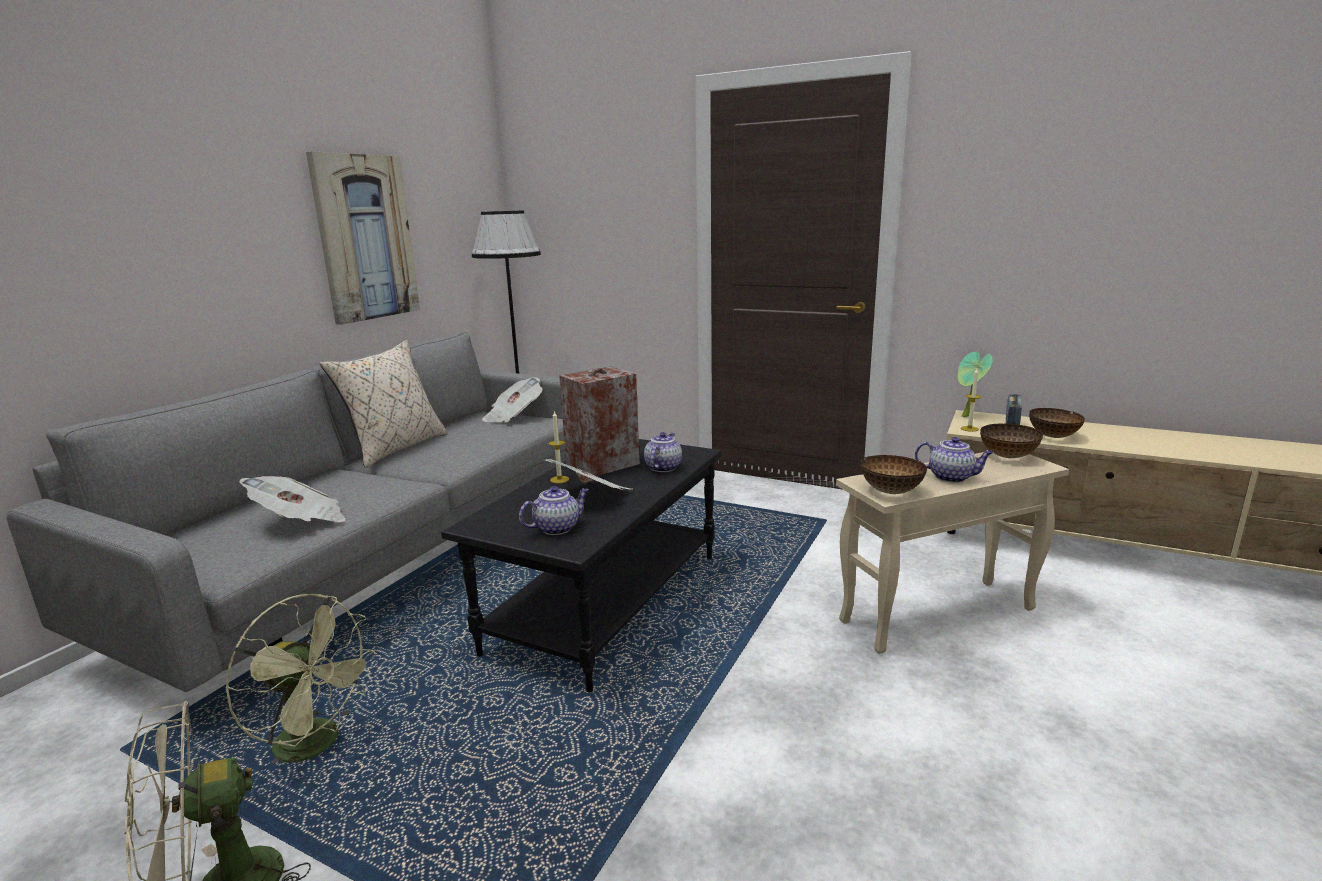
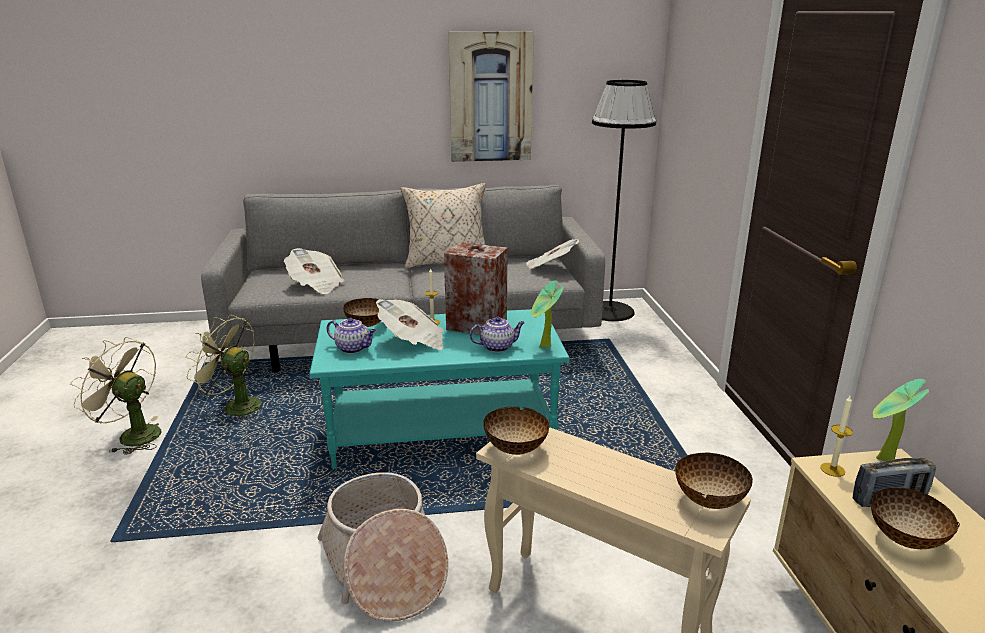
camera: 55 degrees right, 5 degrees up
green fan [226,594,377,766] -> green fan turned 120 degrees clockwise [185,315,262,422]
black coffee table [441,439,722,692] -> turquoise coffee table [309,309,570,468]
teapot [915,437,994,483] -> none
none -> basket [317,473,448,622]
none -> bowl [343,298,381,327]
none -> potted plant [531,280,564,348]

